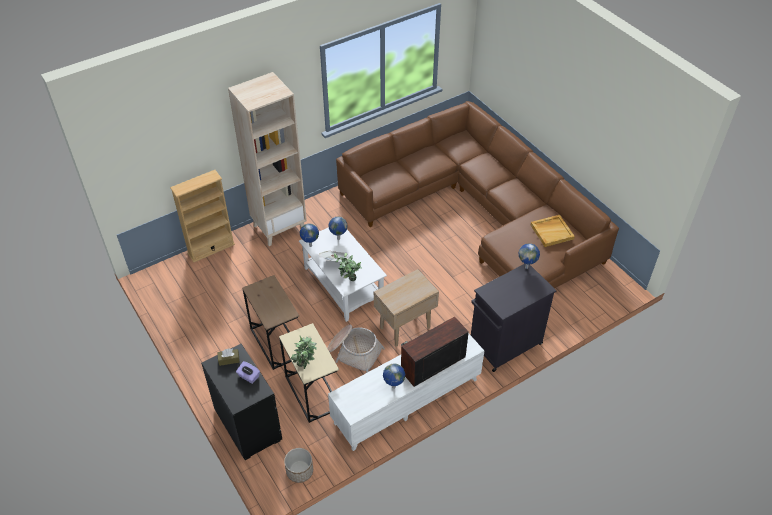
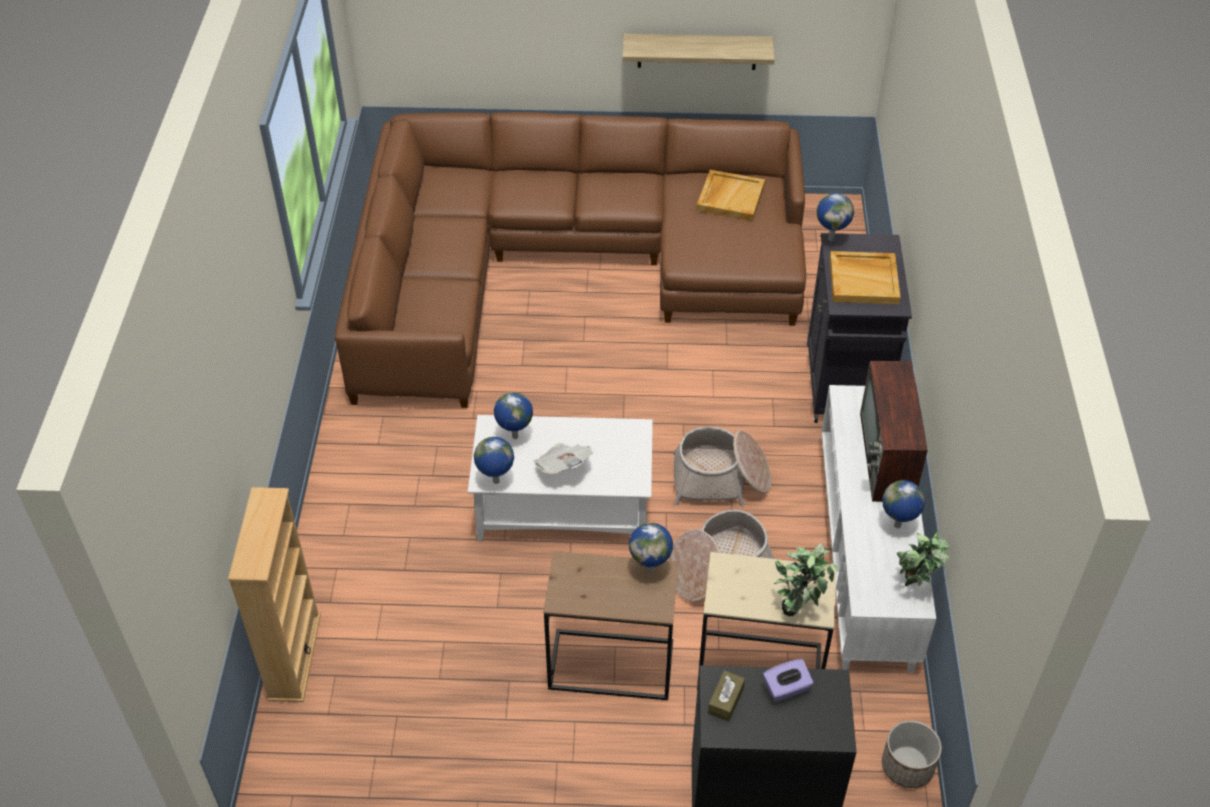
camera: 55 degrees left, 0 degrees up
beige bookcase [228,72,307,246] -> none
potted plant [334,253,362,281] -> potted plant moved to [897,530,950,586]
beige side table [374,269,439,347] -> basket [673,427,771,506]
none -> shelf [623,34,775,70]
none -> globe [629,523,673,573]
none -> beige tray [830,251,901,304]

